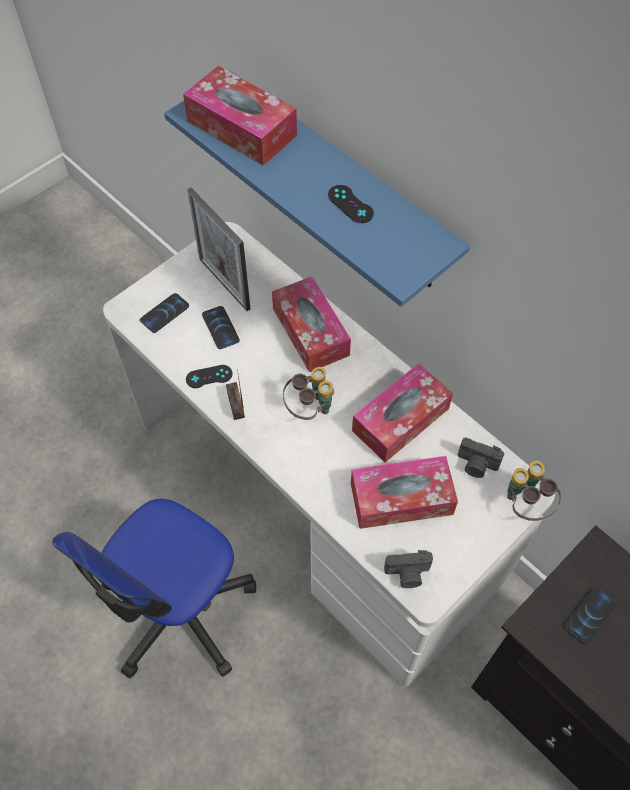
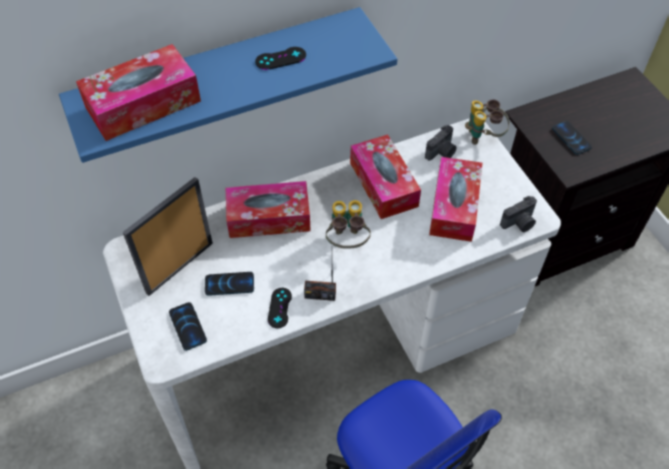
camera: 70 degrees left, 5 degrees down
picture frame [187,188,250,311] -> picture frame turned 150 degrees clockwise [123,177,213,296]
camera [384,550,433,588] -> camera turned 45 degrees clockwise [500,196,537,232]

